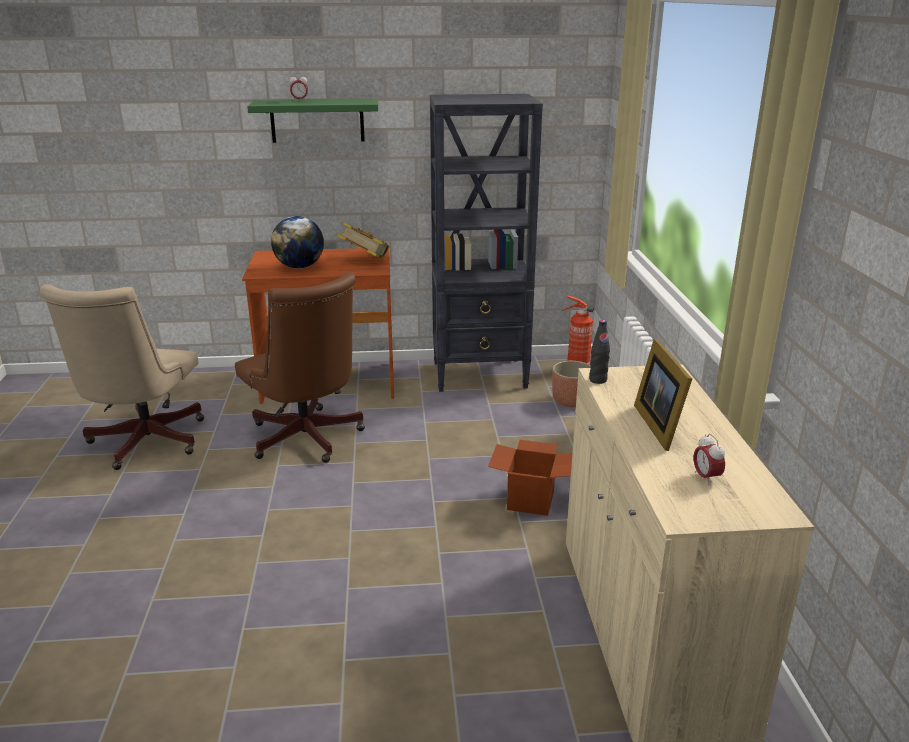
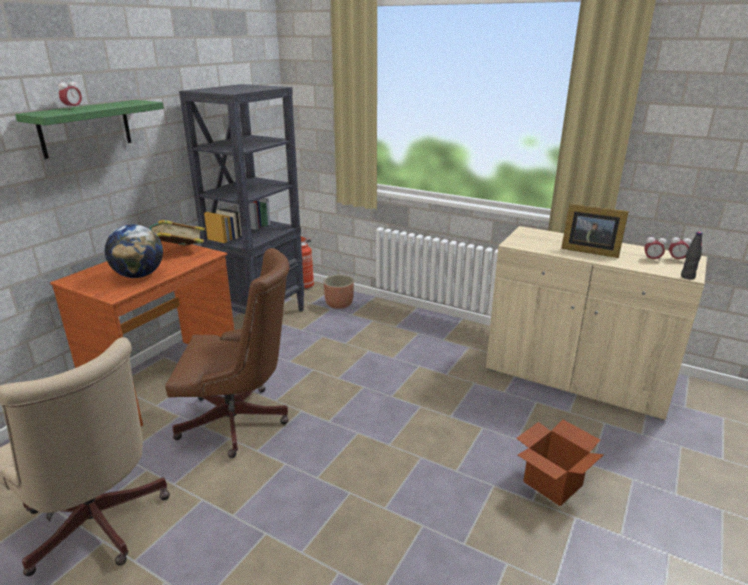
camera: 55 degrees left, 0 degrees up
cardboard box [488,440,572,516] -> cardboard box moved to [516,419,604,506]
black bottle [589,320,610,384] -> black bottle moved to [681,232,703,279]
none -> alarm clock [669,234,692,262]

